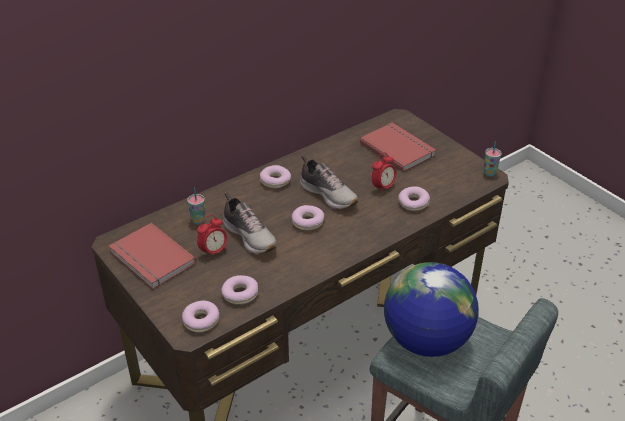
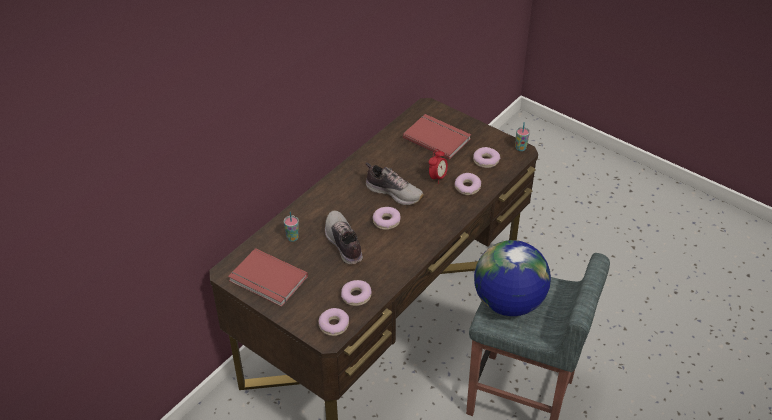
camera: 15 degrees left, 5 degrees up
alarm clock [197,215,227,259] -> none
shoe [223,192,277,254] -> shoe turned 150 degrees counterclockwise [325,210,363,264]
donut [260,165,291,189] -> donut moved to [473,147,500,168]

